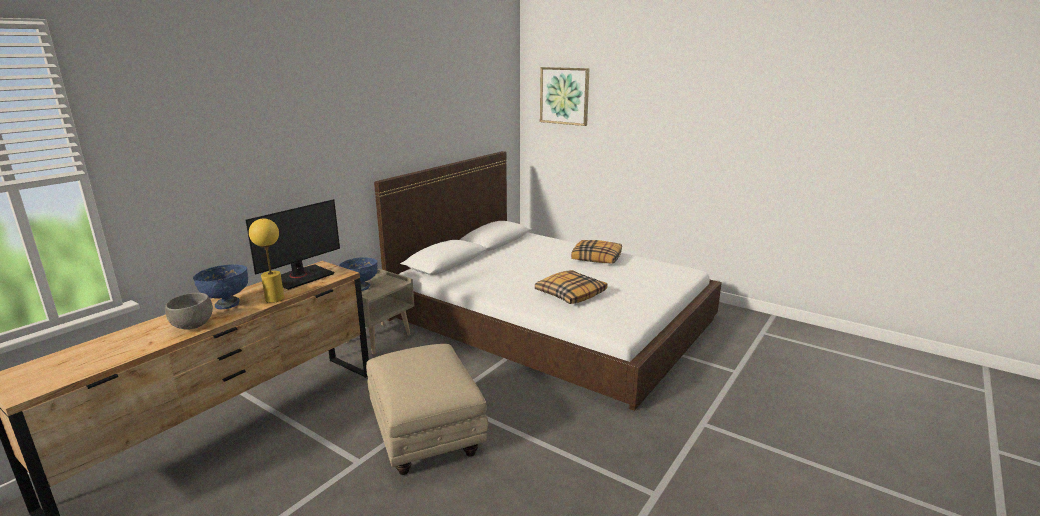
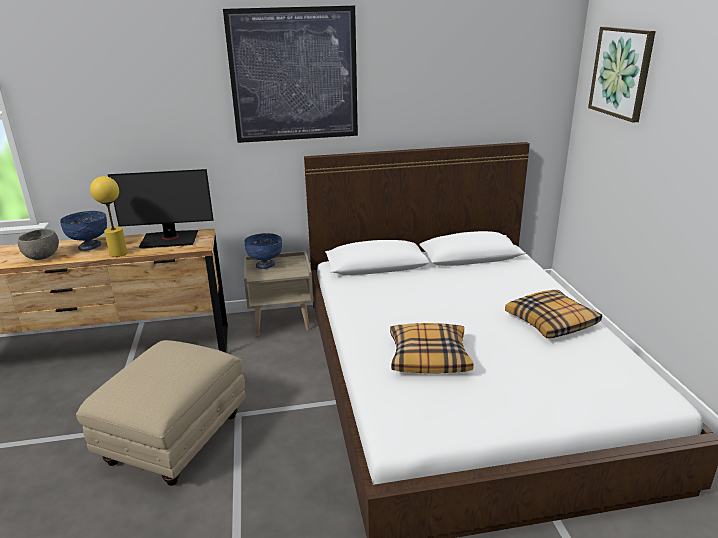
camera: 45 degrees right, 5 degrees up
none -> picture [223,6,358,143]

